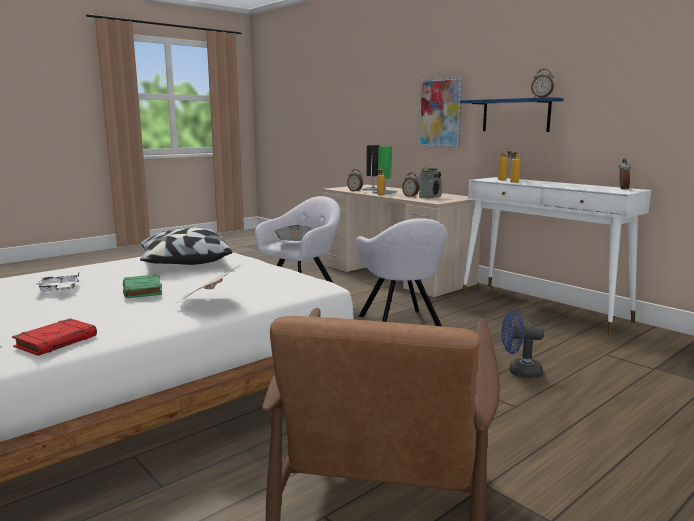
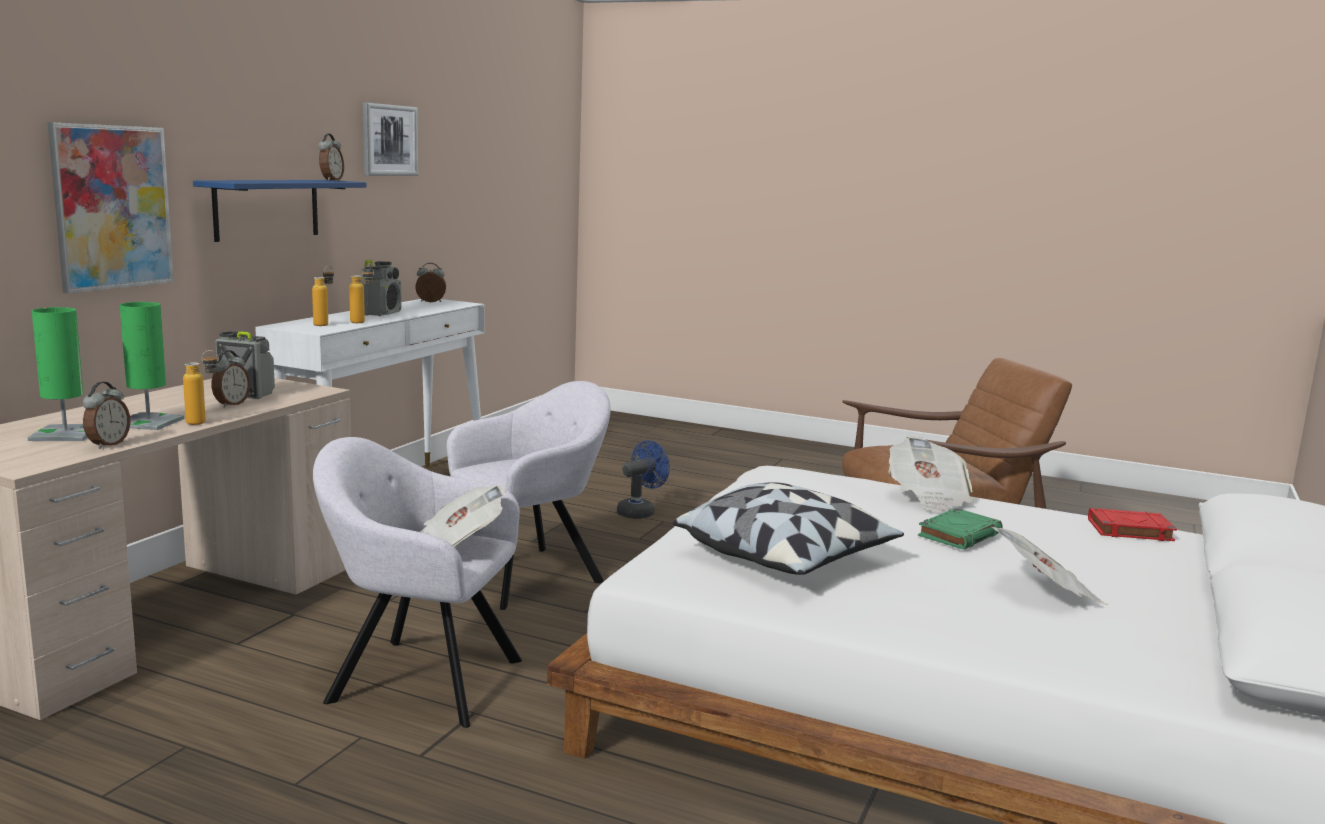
camera: 115 degrees left, 0 degrees up
white tray [35,273,79,292] -> newspaper [992,527,1108,605]
black table lamp [362,145,380,191] -> green table lamp [28,307,88,441]
blue fan [501,310,544,378] -> blue fan turned 120 degrees counterclockwise [617,440,670,519]
none -> radio [361,259,402,316]
none -> picture [363,102,418,176]

